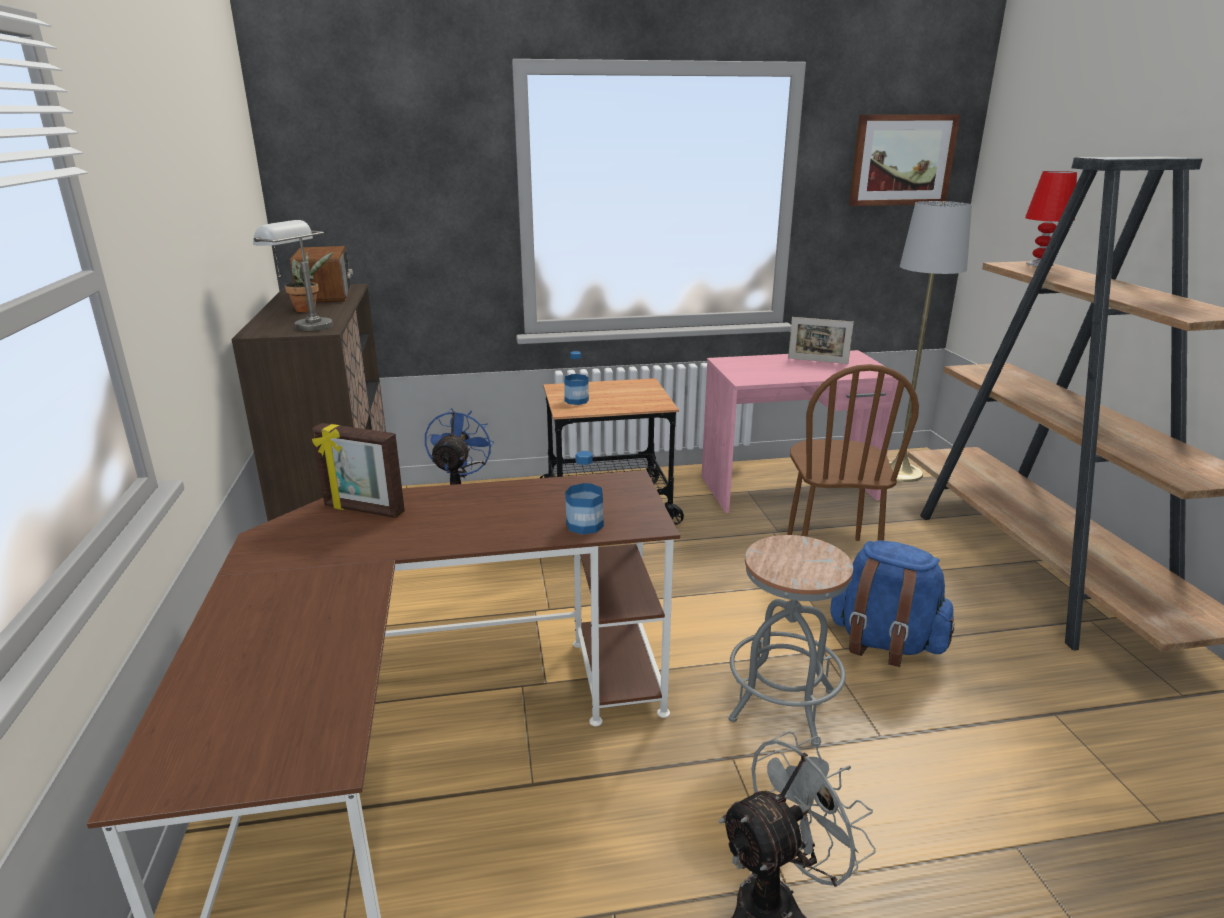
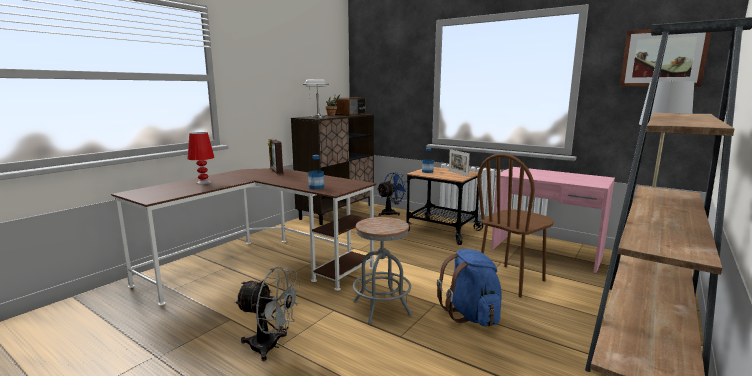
camera: 45 degrees right, 10 degrees down
picture frame [788,317,854,364] -> picture frame moved to [449,149,470,176]
red table lamp [1025,171,1077,266] -> red table lamp moved to [187,132,215,184]

